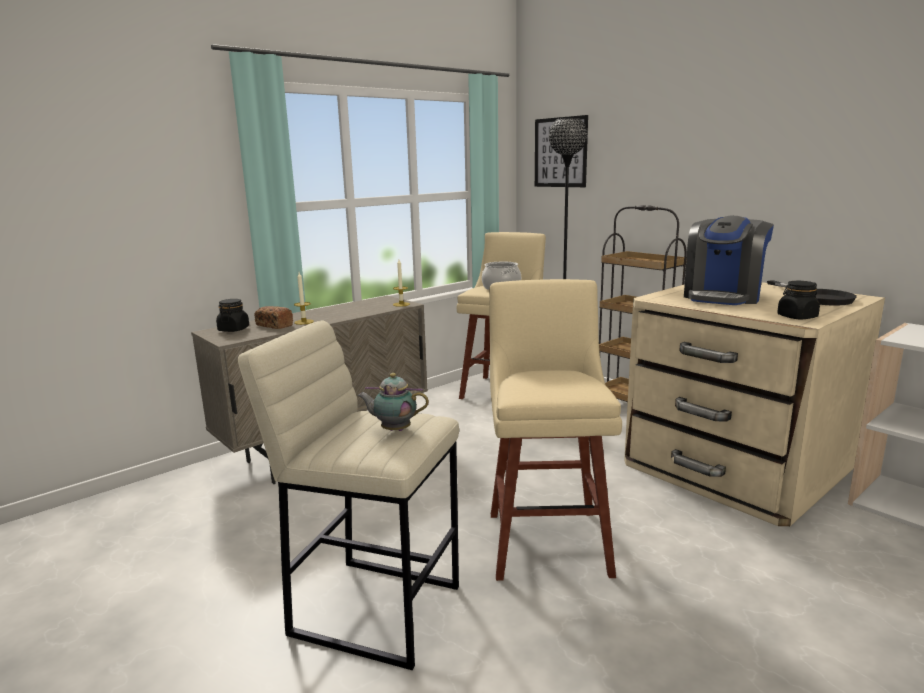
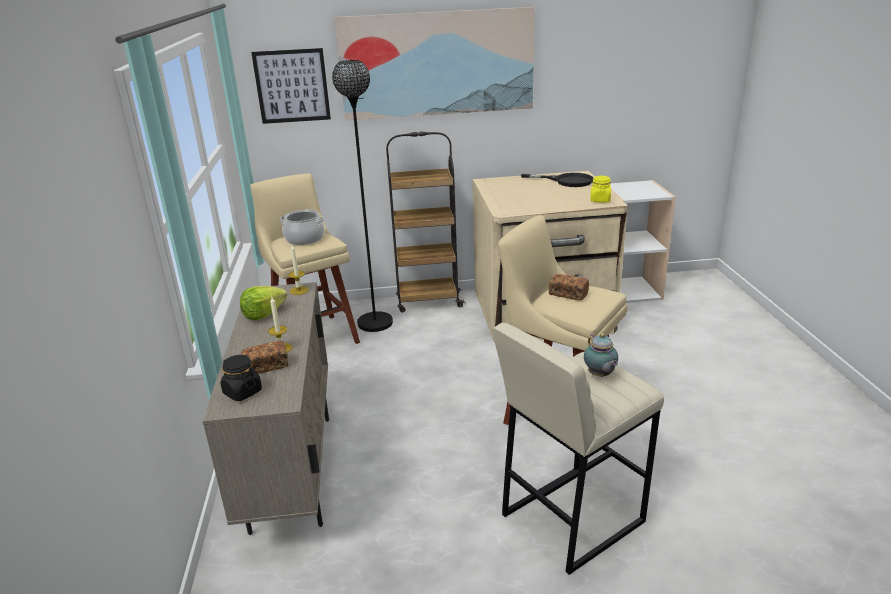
camera: 55 degrees left, 10 degrees up
teapot [357,373,429,431] -> teapot turned 60 degrees counterclockwise [584,333,618,377]
coffee machine [684,216,774,305] -> none
black jar [777,281,820,319] -> yellow jar [590,176,611,202]
none -> lettuce [240,286,287,320]
none -> picture [334,7,534,120]
none -> bread [549,274,589,301]

